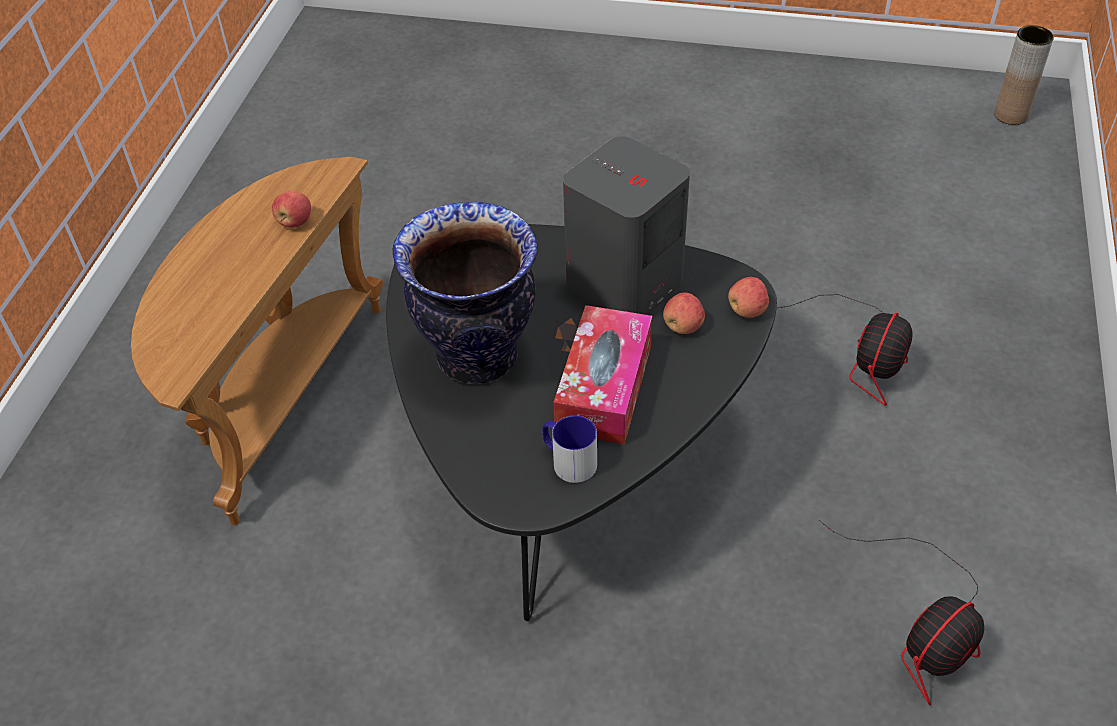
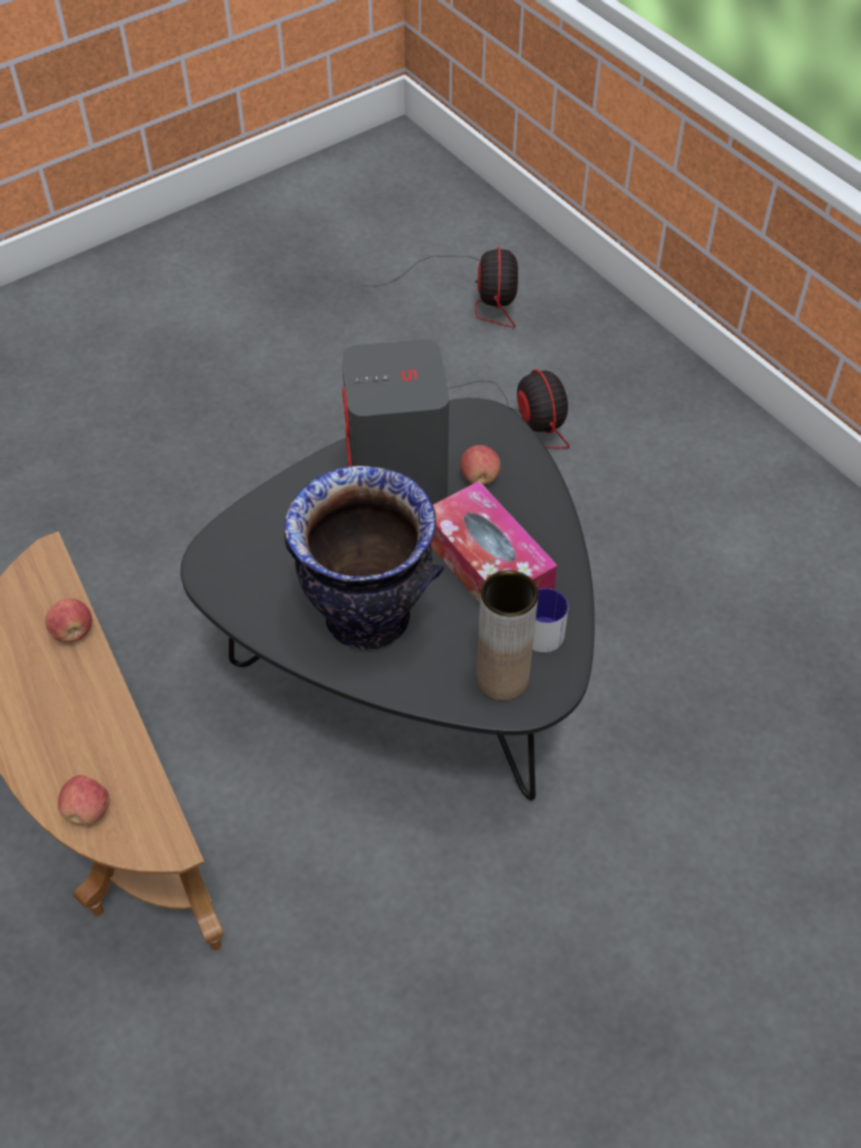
camera: 50 degrees left, 5 degrees up
apple [728,277,769,318] -> apple moved to [58,775,109,825]
fan [819,520,984,705] -> fan moved to [362,247,518,328]
brown vase [994,25,1054,125] -> brown vase moved to [477,570,538,701]

